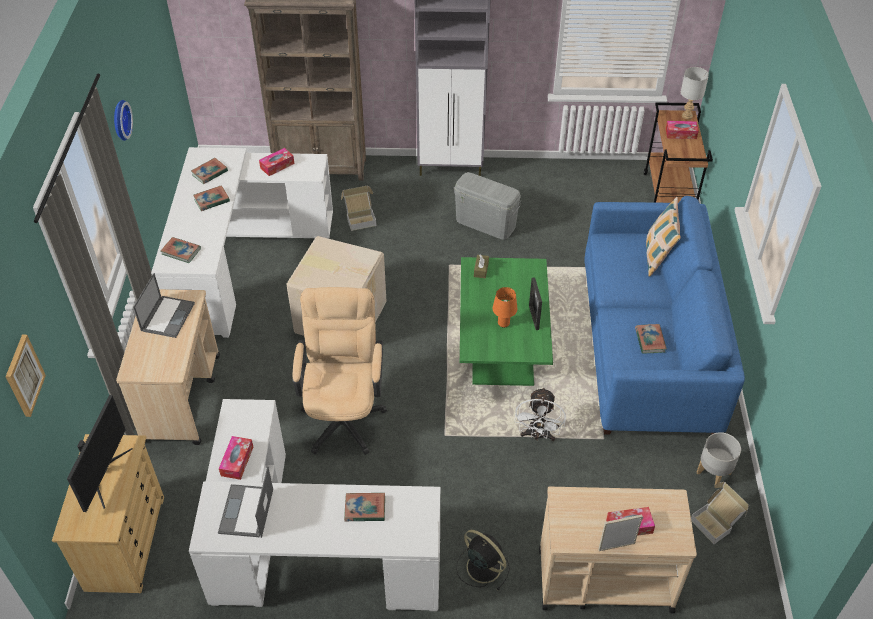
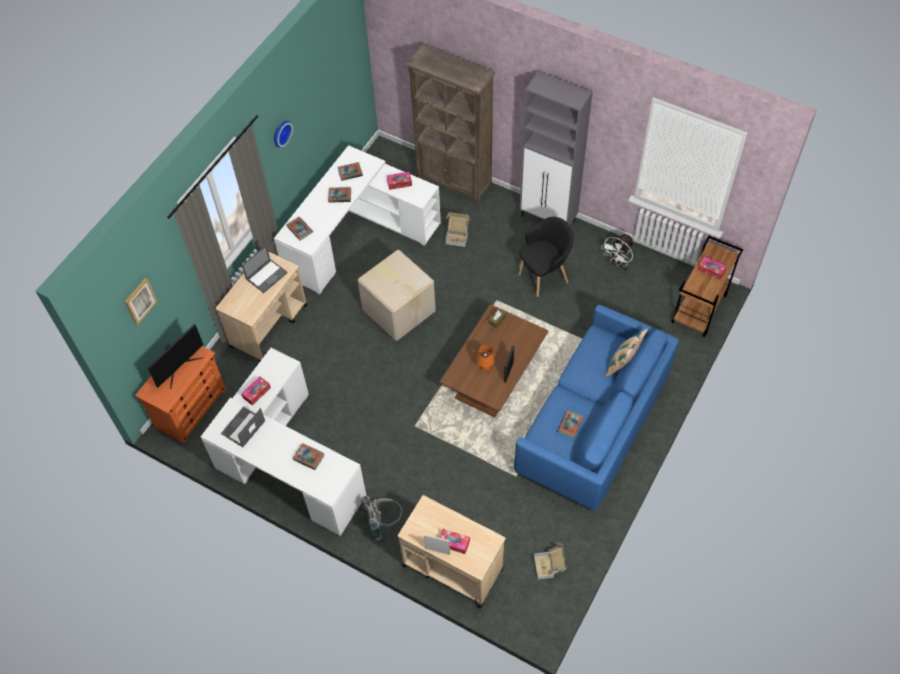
camera: 30 degrees right, 10 degrees up
beige dresser [52,434,164,593] -> orange dresser [135,346,226,443]
beige office chair [293,287,387,455] -> none
grey storage box [453,172,521,240] -> black armchair [518,217,574,297]
black fan [456,530,510,590] -> grey backpack [361,496,403,541]
green coffee table [460,257,553,386] -> brown coffee table [440,304,548,417]
white fan [514,387,566,441] -> white fan moved to [601,234,634,271]
grey table lamp [681,67,709,119] -> none
grey planter [697,432,741,485] -> none

